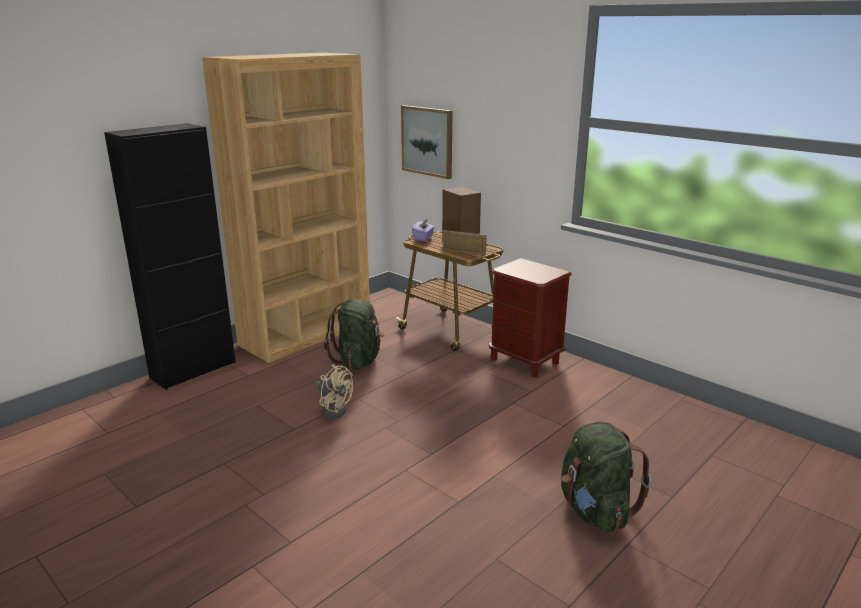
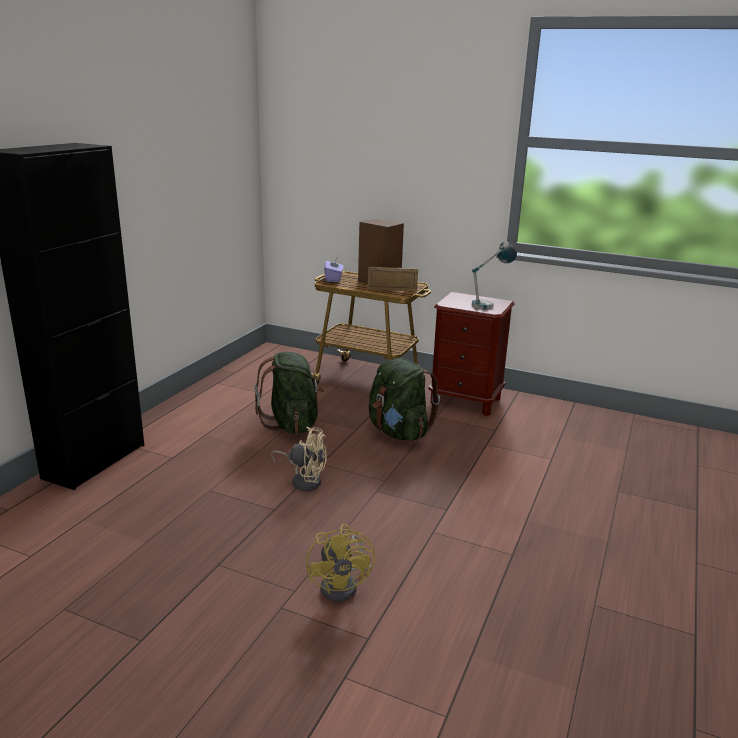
camera: 20 degrees left, 0 degrees up
brown bookcase [202,53,370,363] -> none
picture [401,105,452,179] -> none
green backpack [561,422,652,532] -> green backpack moved to [369,358,440,441]
none -> yellow fan [306,524,375,602]
none -> table lamp [472,242,517,309]

